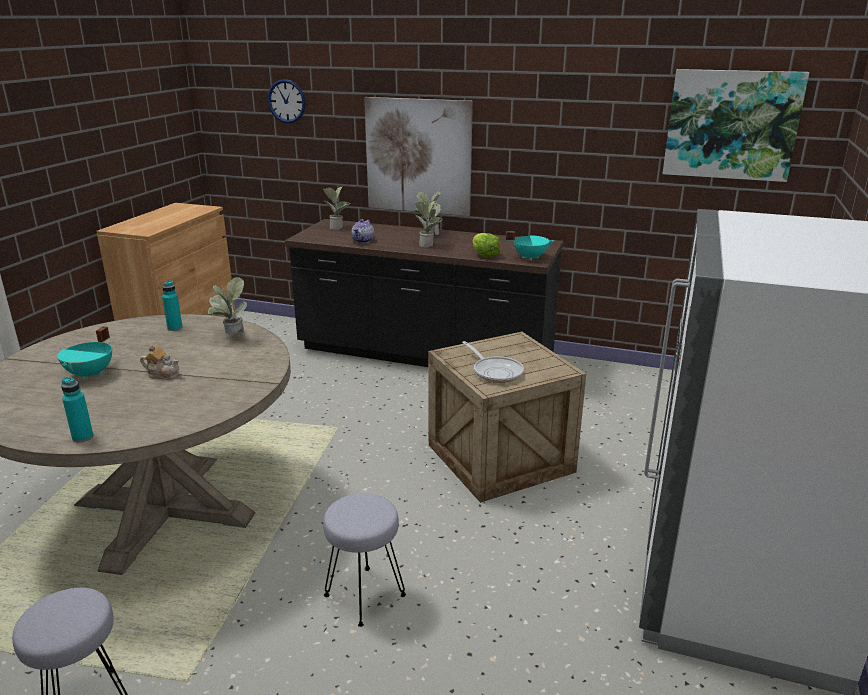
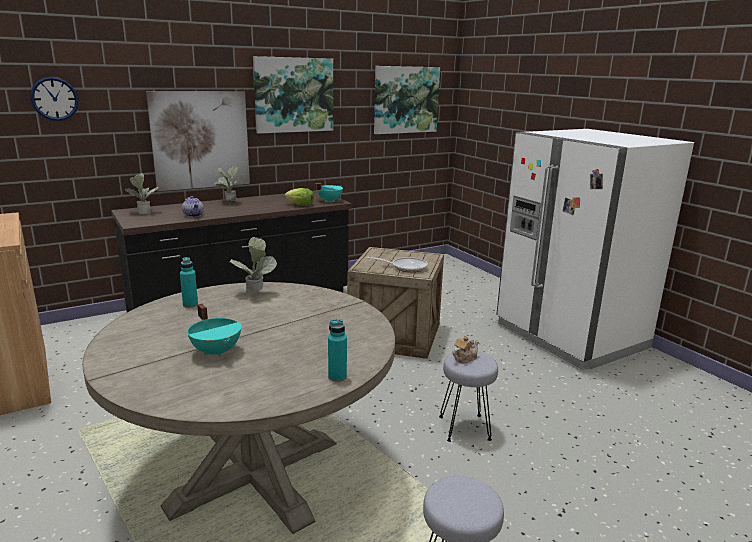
camera: 50 degrees left, 5 degrees down
teapot [140,345,179,380] -> teapot moved to [452,336,479,363]
potted plant [415,200,442,248] -> none
none -> picture [253,56,333,134]

